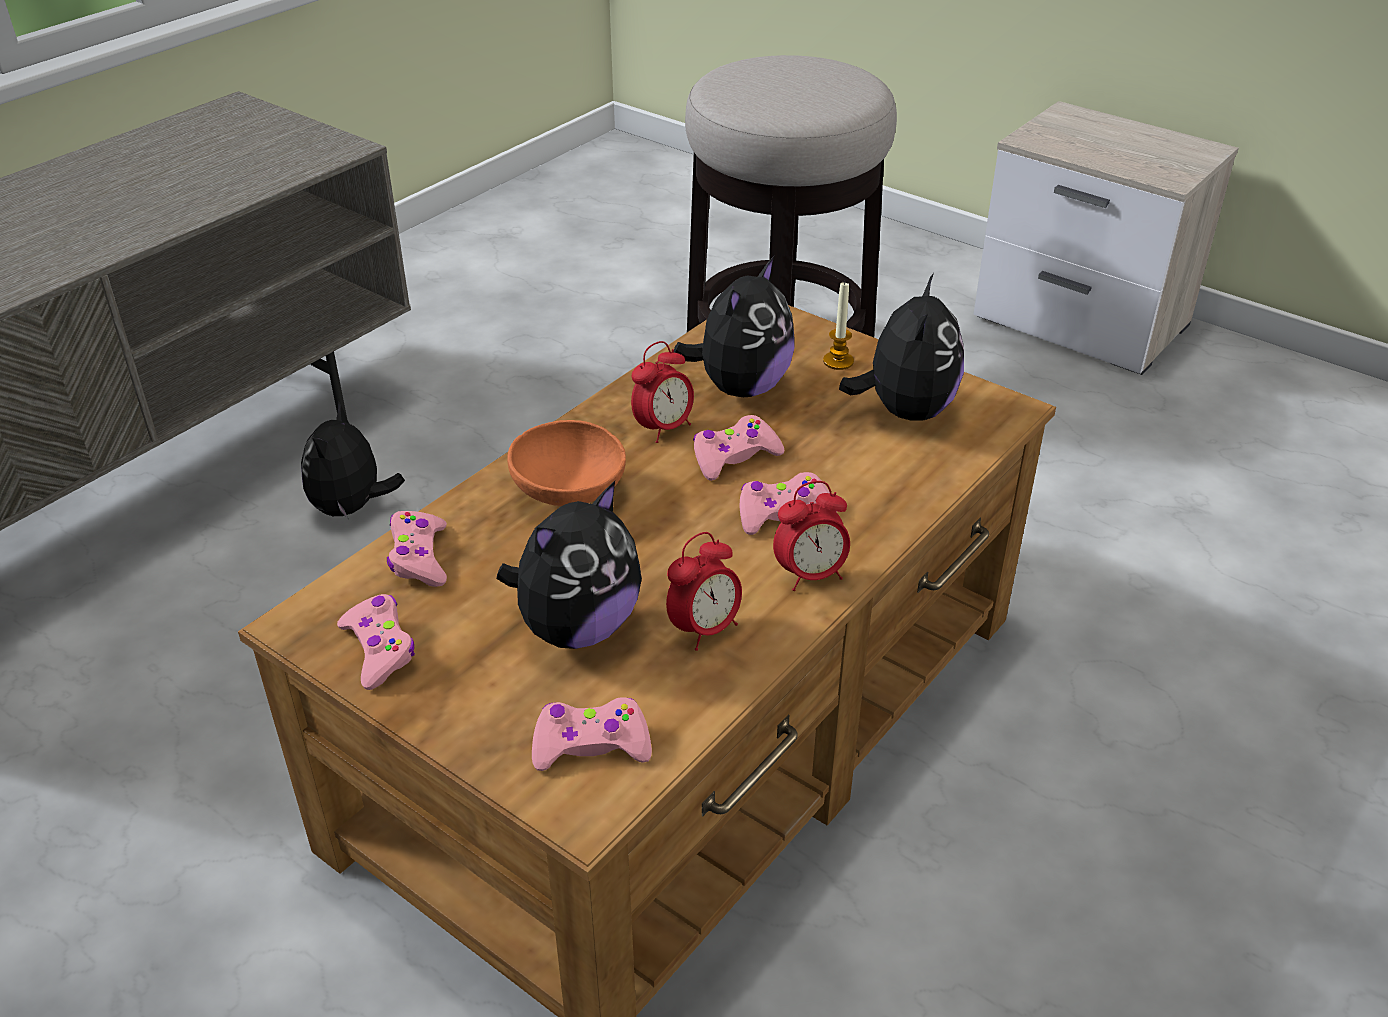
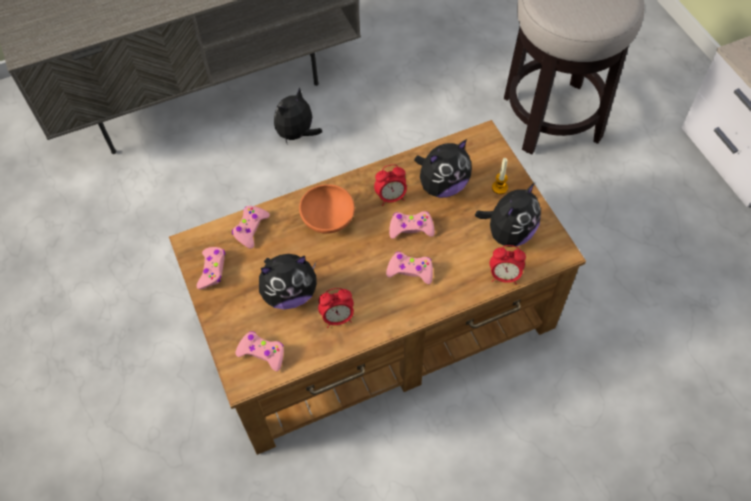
camera: 30 degrees right, 20 degrees up
alarm clock [773,481,850,591] -> alarm clock moved to [490,245,526,285]

